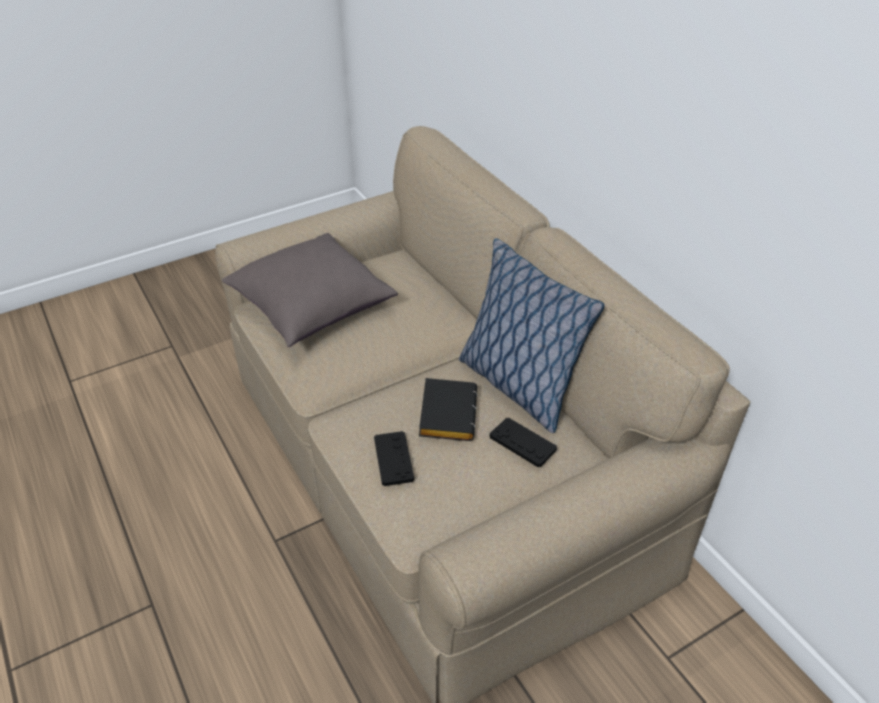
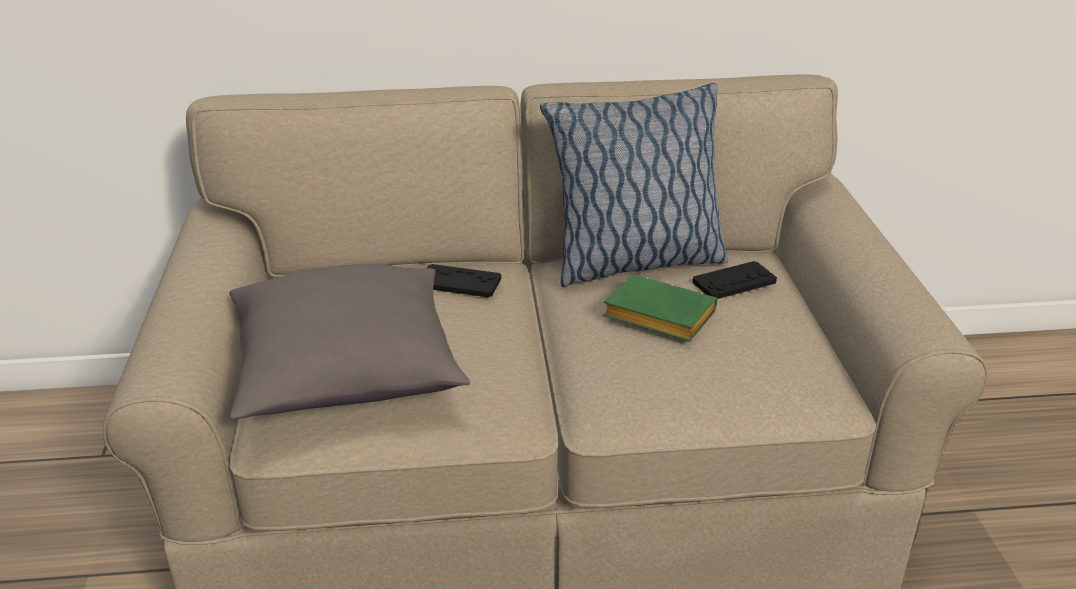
camera: 65 degrees left, 10 degrees down
black game controller [374,431,414,486] -> black game controller moved to [427,264,501,297]
black book [419,378,477,441] -> green book [603,274,717,342]

